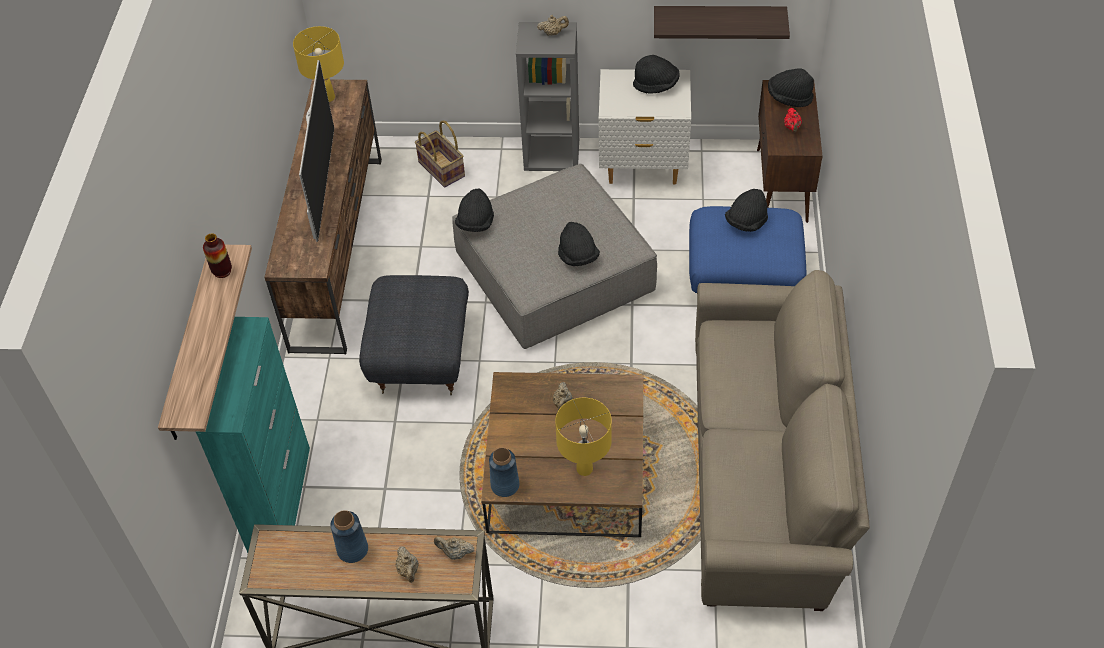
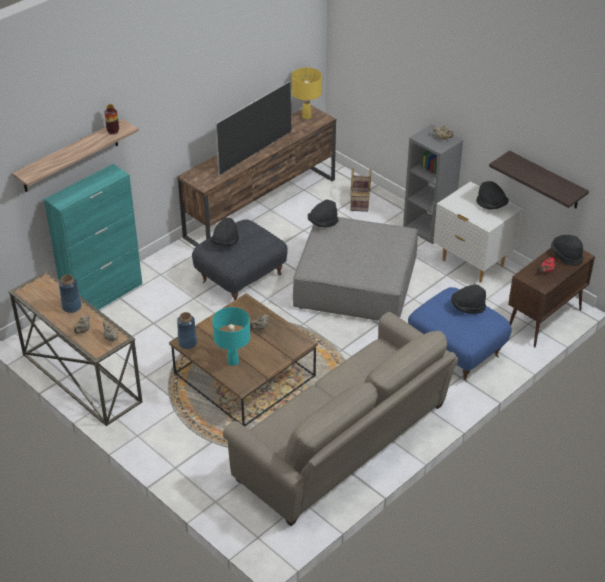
camera: 40 degrees right, 10 degrees down
yellow table lamp [555,398,612,476] -> turquoise table lamp [212,307,250,366]
black hat [558,222,600,266] -> black hat moved to [211,218,239,247]

